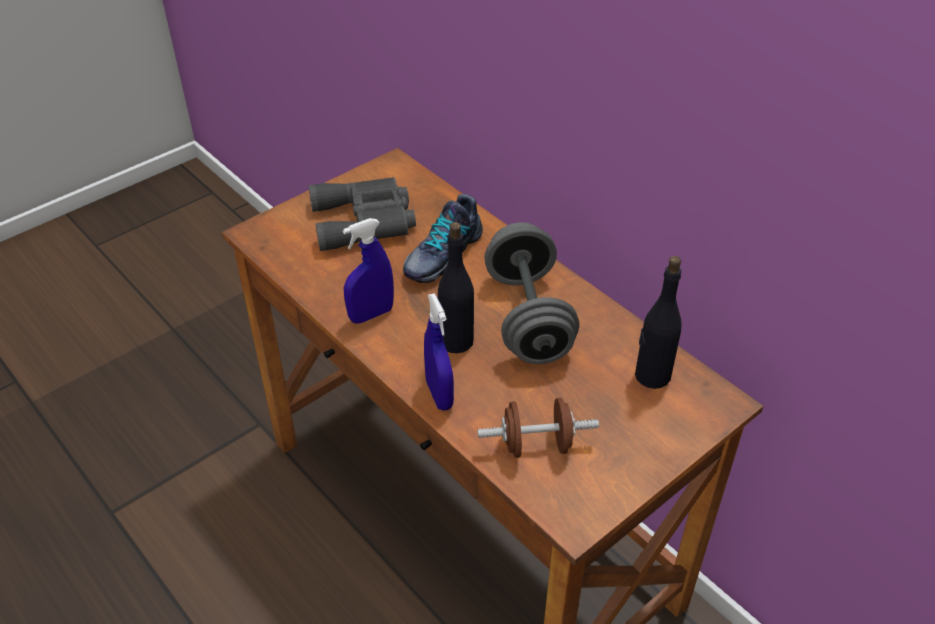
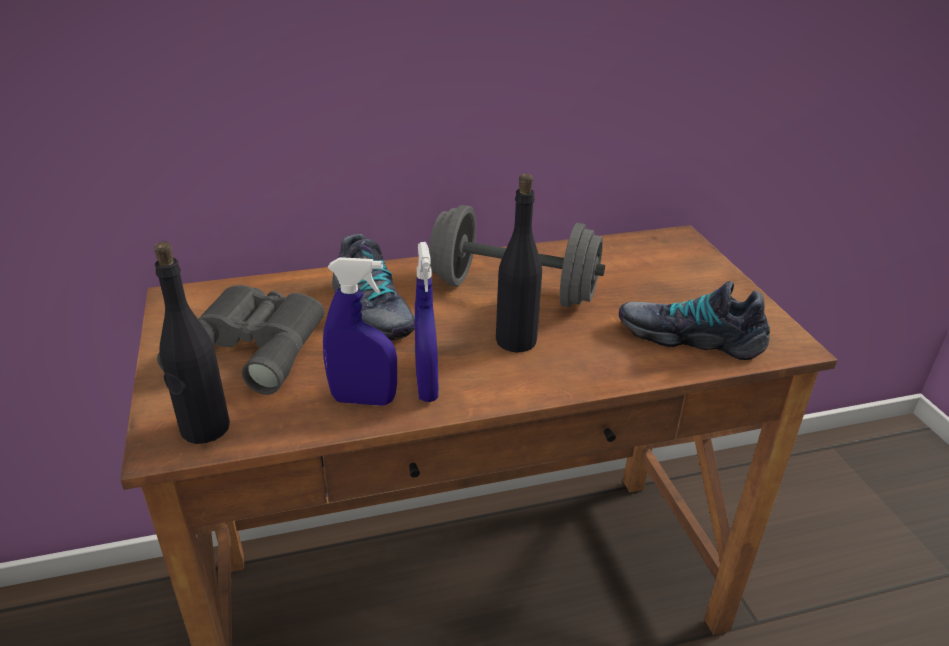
camera: 65 degrees left, 10 degrees down
blue spray bottle [424,293,454,411] -> blue spray bottle moved to [323,257,397,406]
brown dumbbell [477,398,599,458] -> shoe [619,281,770,360]
black bottle [635,256,682,389] -> black bottle moved to [154,242,230,444]

